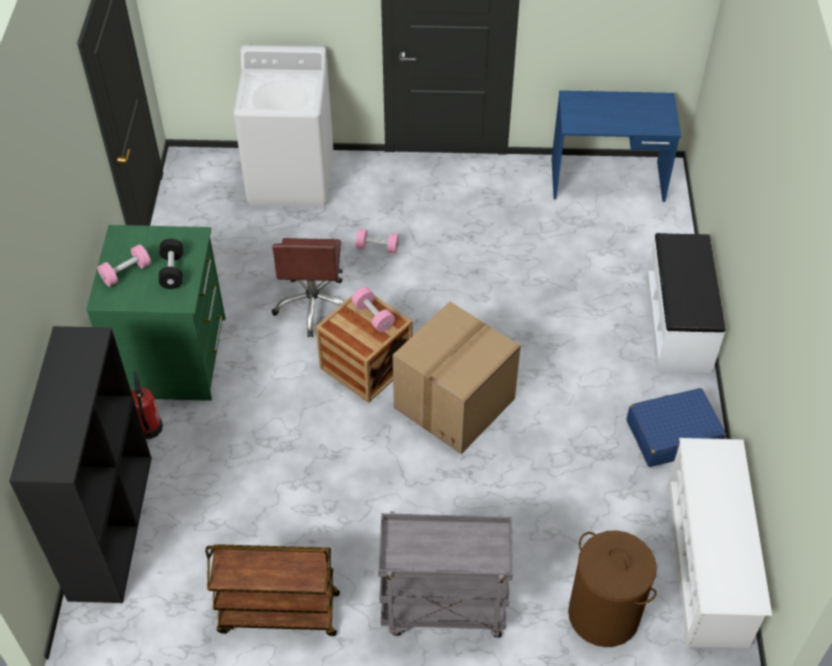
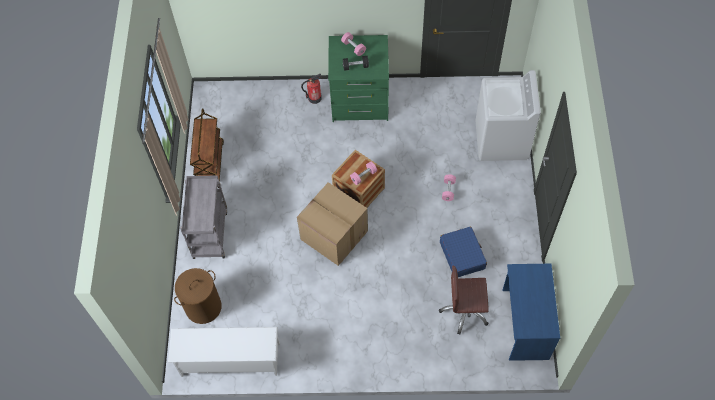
camera: 90 degrees right, 10 degrees up
black bookcase [9,326,152,603] -> none
brown office chair [272,238,344,337] -> brown office chair moved to [439,266,489,334]
blue suitcase [627,388,726,467] -> blue suitcase moved to [440,227,487,277]
white bench [646,233,725,373] -> none

